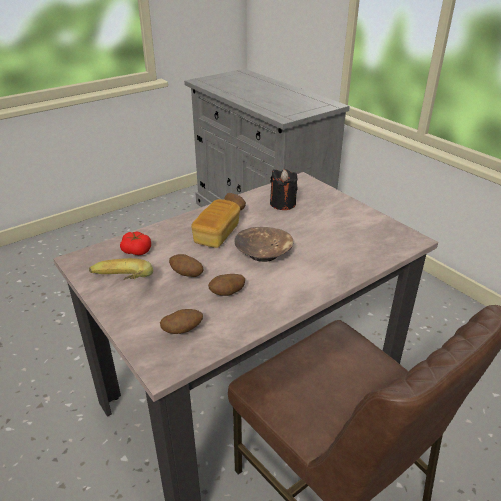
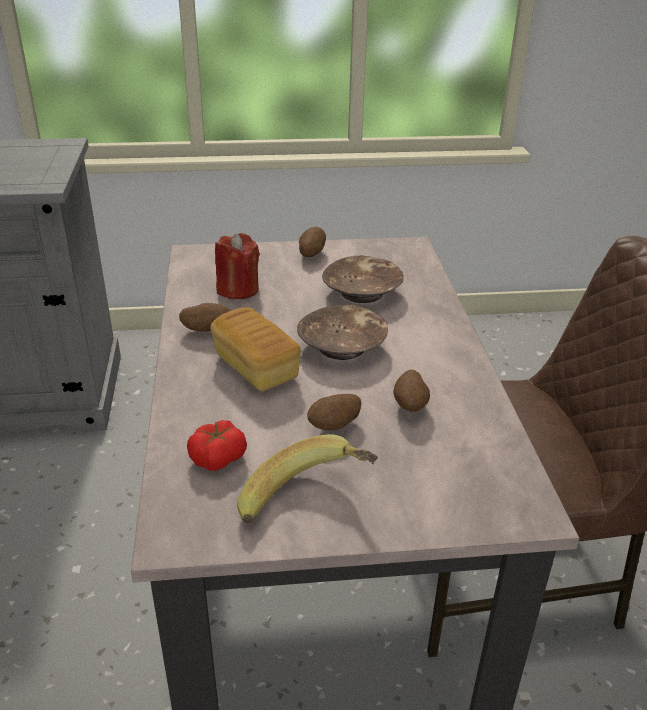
camera: 60 degrees left, 0 degrees up
potato [160,309,203,334] -> potato moved to [299,227,326,257]
black candle [270,169,298,210] -> red candle [215,233,260,299]
none -> brown bowl [322,256,404,303]

